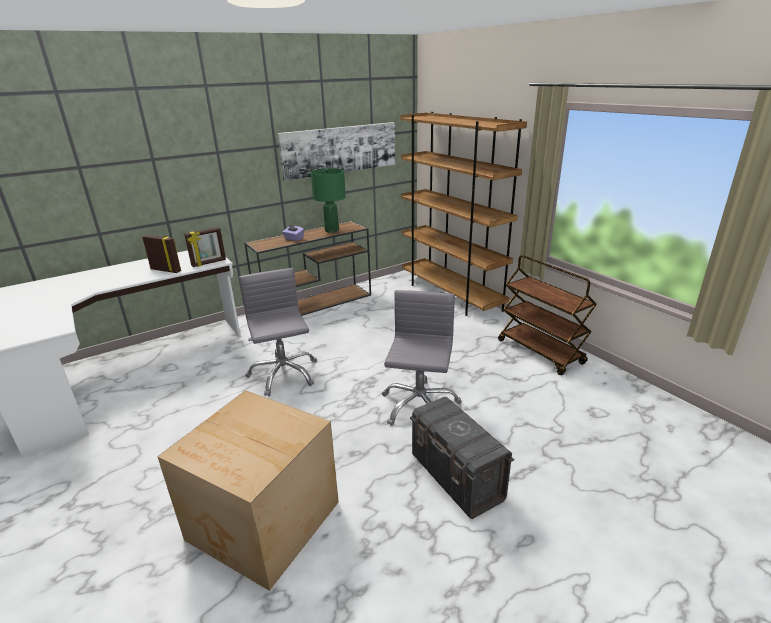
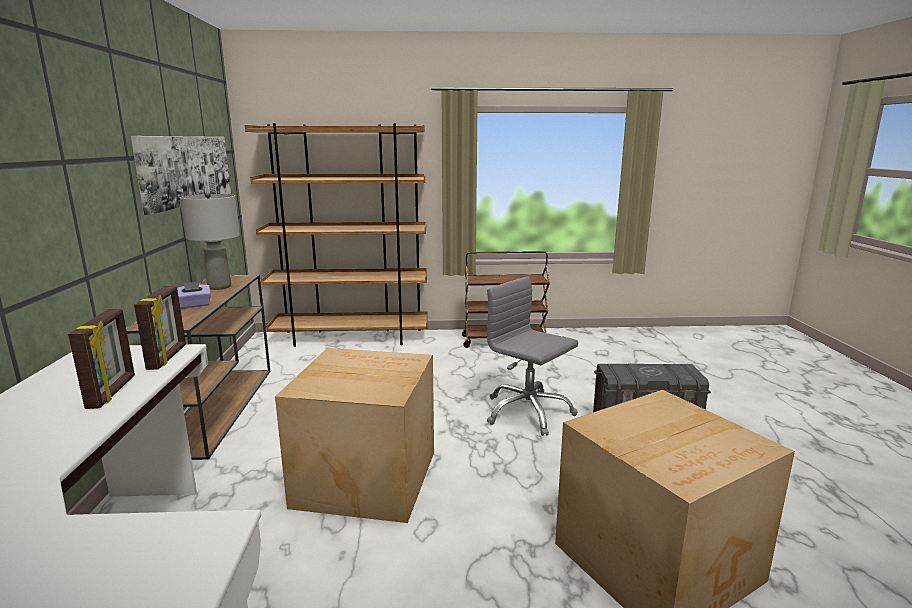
camera: 60 degrees left, 10 degrees down
picture frame [142,235,181,273] -> picture frame turned 120 degrees clockwise [68,309,135,409]
grey office chair [239,268,317,396] -> cardboard box [275,348,434,523]
green table lamp [311,168,346,233] -> grey table lamp [180,192,240,290]

